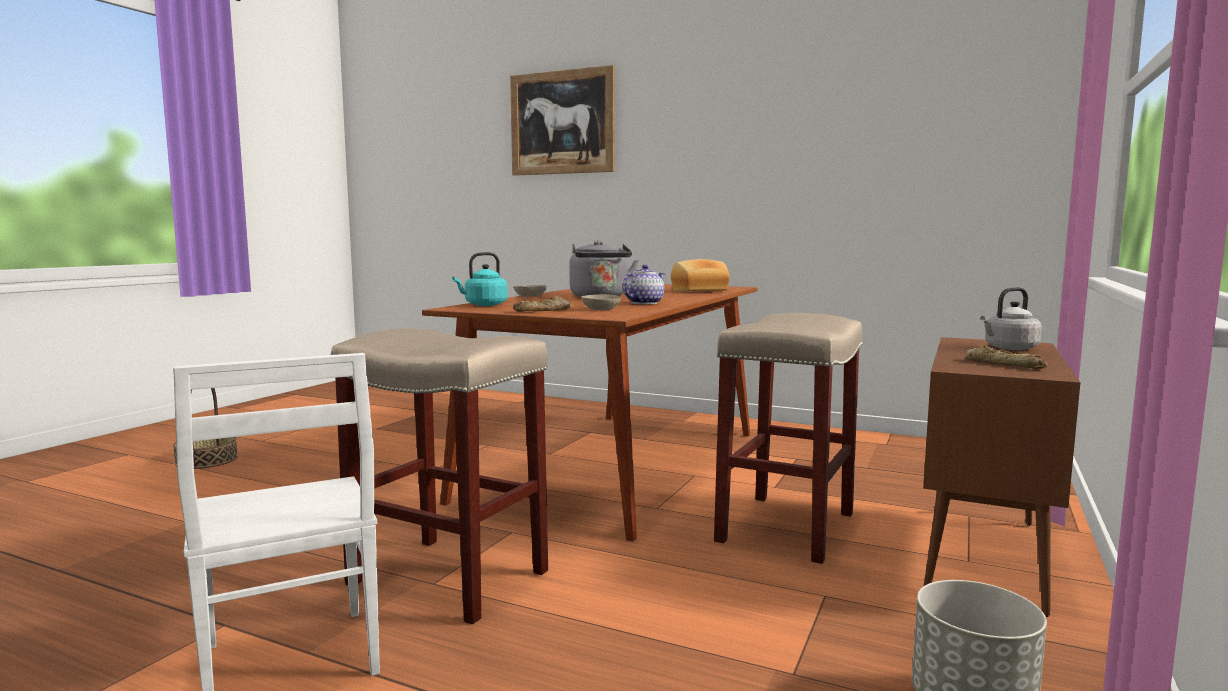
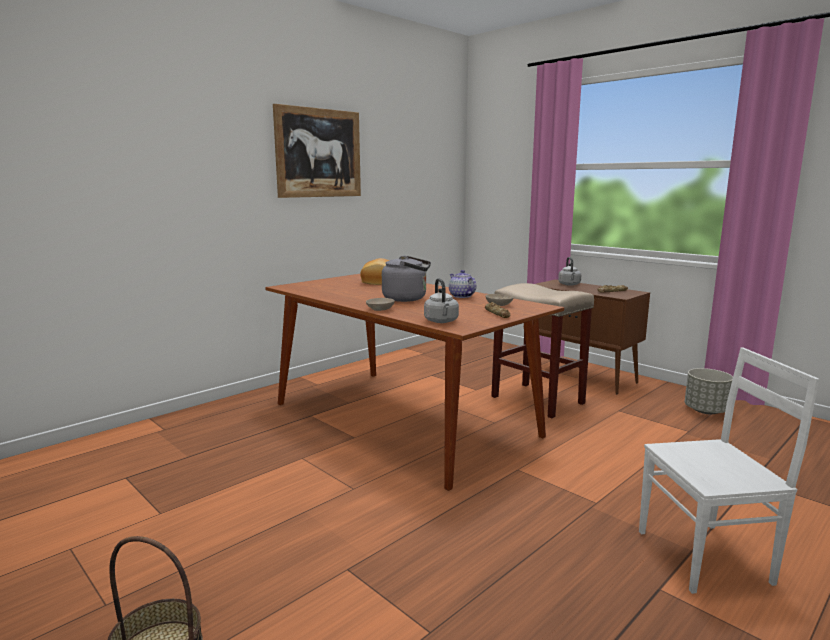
camera: 70 degrees left, 5 degrees up
beige stool [331,328,548,624] -> none
turquoise kettle [452,252,507,306] -> grey kettle [424,278,459,323]
picture [510,65,615,176] -> picture moved to [273,104,361,198]

